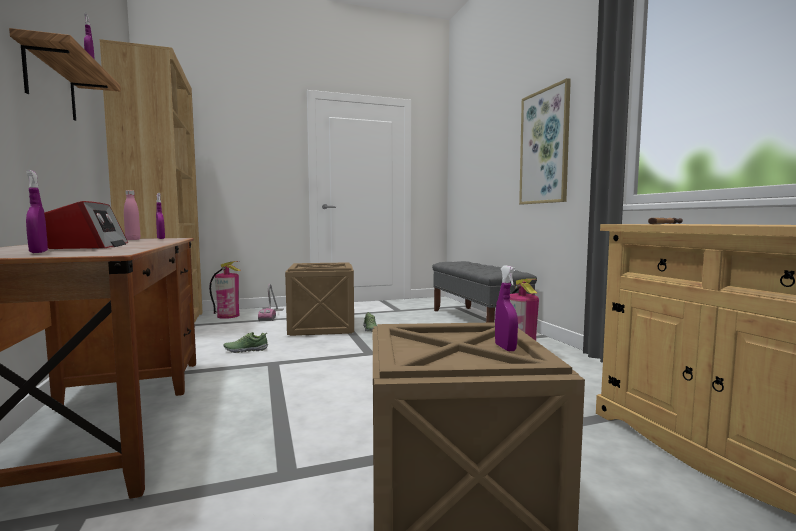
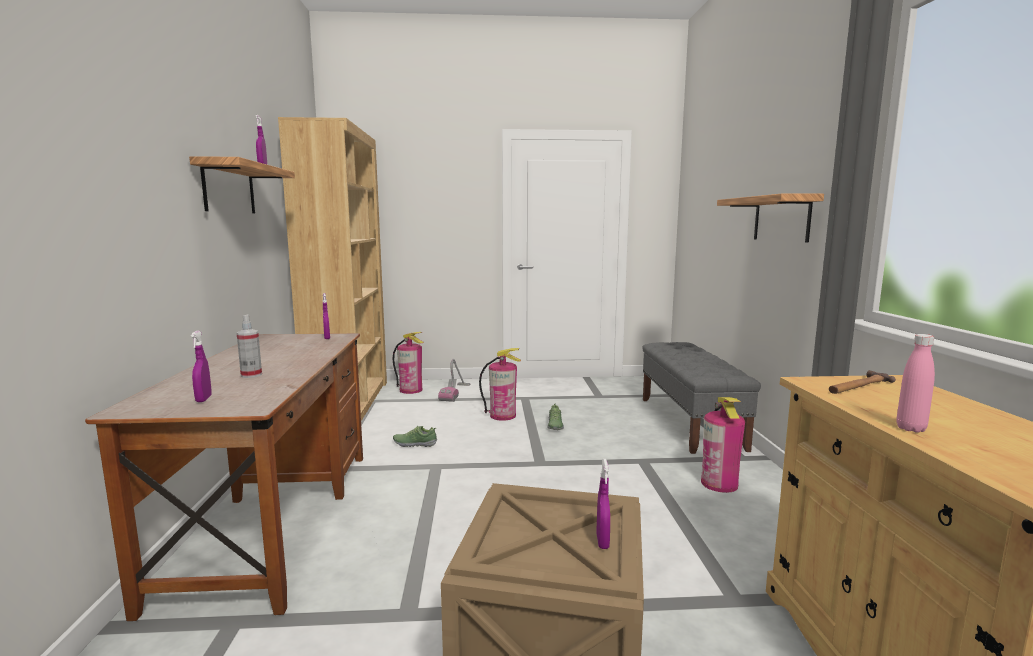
camera: 15 degrees right, 5 degrees up
radio [44,201,128,250] -> spray bottle [237,315,262,378]
pink bottle [124,190,140,240] -> pink bottle moved to [896,334,935,432]
crate [285,262,354,336] -> fire extinguisher [479,348,521,421]
picture [519,78,571,204] -> shelf [717,193,824,243]

